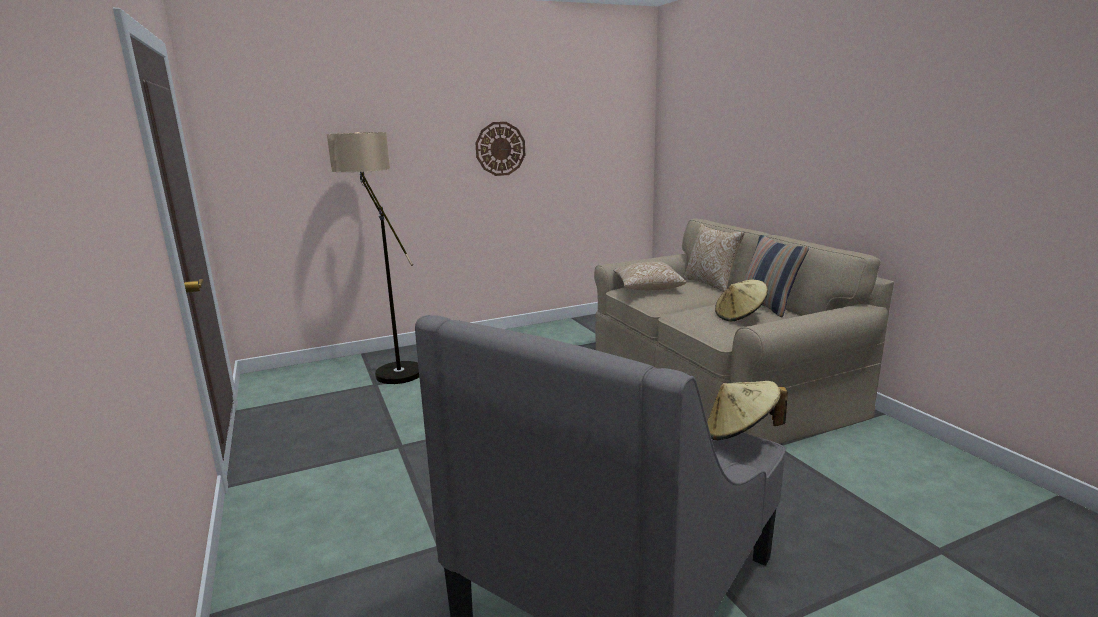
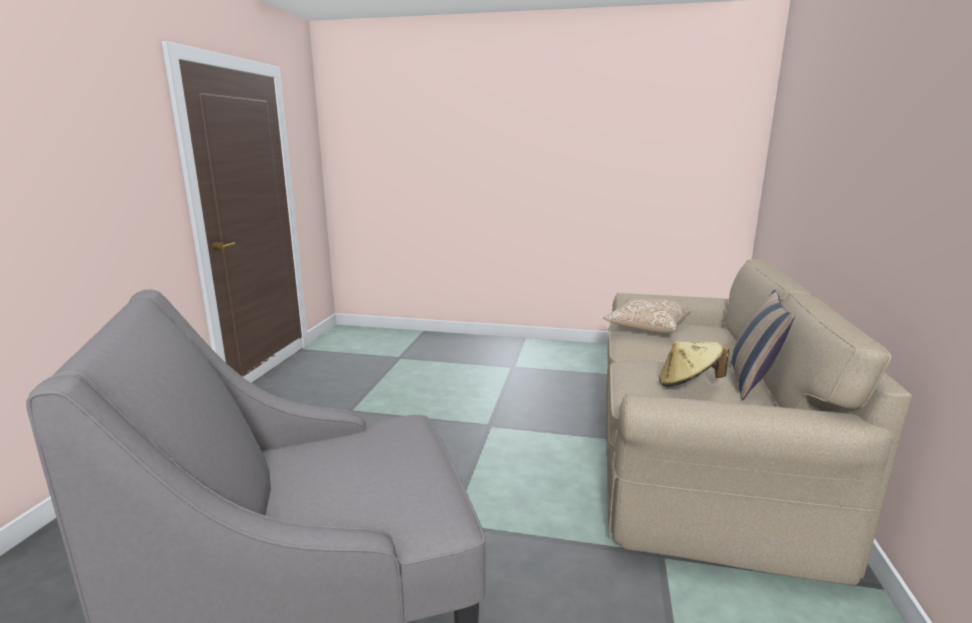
camera: 35 degrees right, 0 degrees up
floor lamp [327,132,419,384] -> none
wall clock [475,122,525,176] -> none
pillow [683,224,745,292] -> none
beige hat [707,381,788,440] -> none

